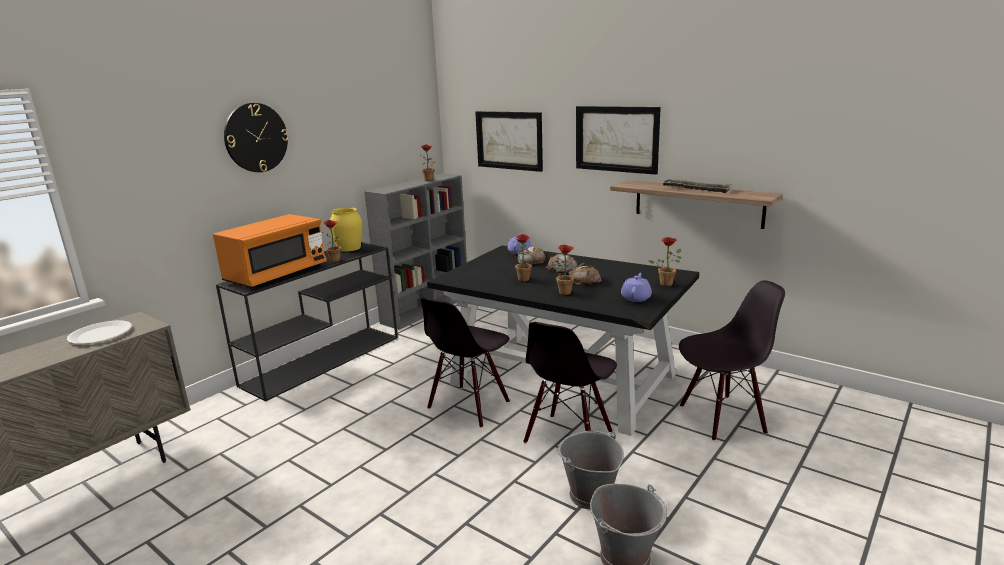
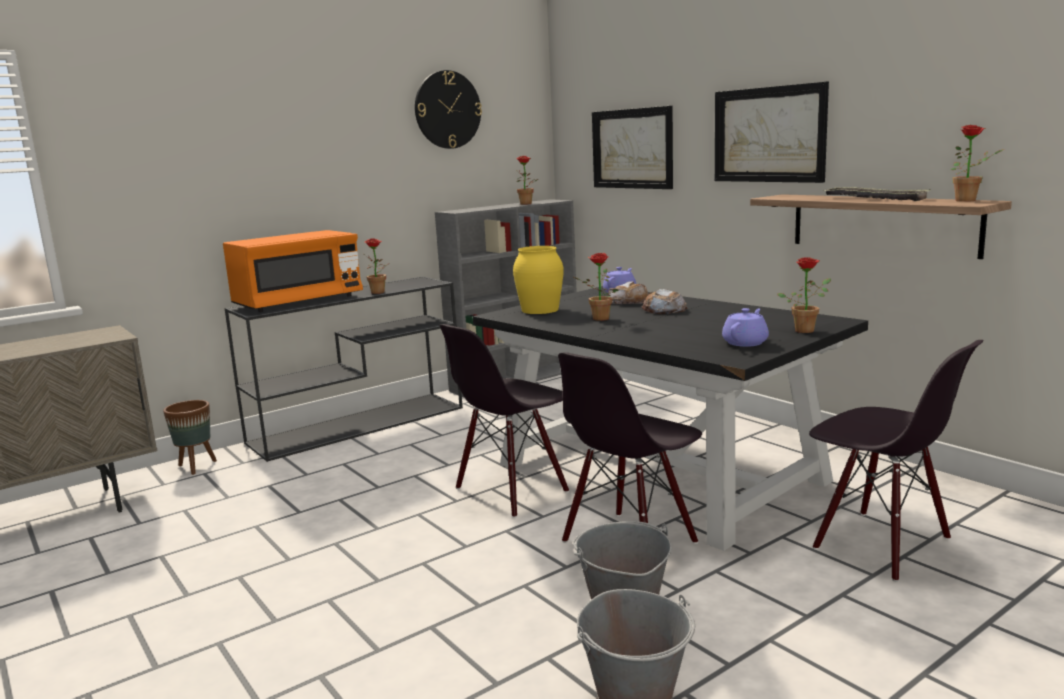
camera: 15 degrees right, 5 degrees down
white plate [67,320,132,344] -> none
wall clock [224,103,289,172] -> wall clock moved to [415,70,482,149]
yellow vase [330,207,362,252] -> yellow vase moved to [513,246,564,314]
potted plant [555,245,585,295] -> potted plant moved to [951,124,1004,202]
bread [569,266,602,285] -> none
black chair [679,280,785,441] -> black chair turned 45 degrees clockwise [809,340,984,582]
none -> brown planter [163,400,217,475]

